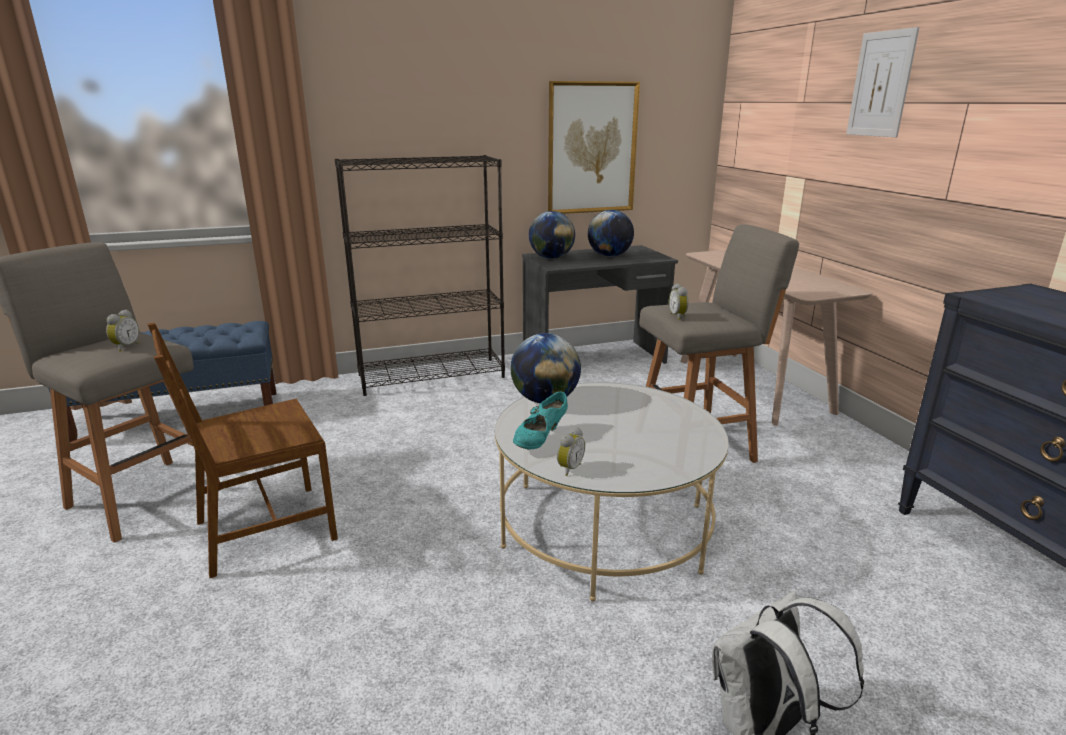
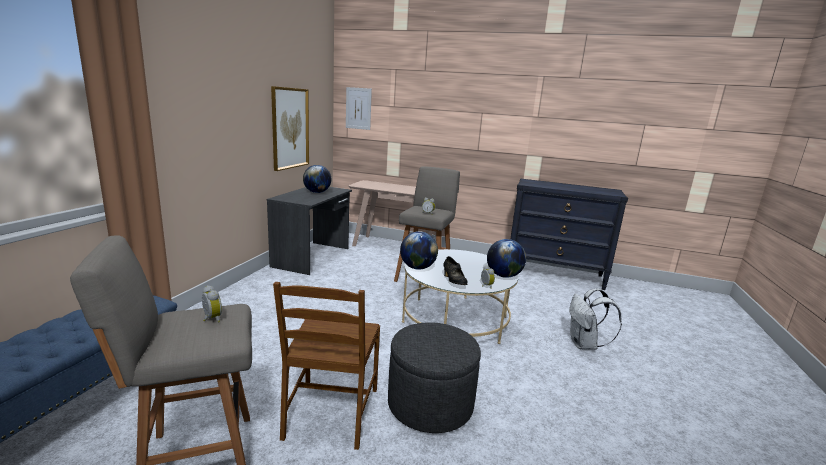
camera: 55 degrees left, 5 degrees down
black bookcase [335,155,505,396] -> none
turquoise shoe [513,392,568,450] -> black shoe [443,256,468,285]
globe [529,211,575,259] -> globe moved to [487,239,526,278]
picture [846,27,919,137] -> picture moved to [346,87,372,130]
none -> grey ottoman [388,322,481,433]

